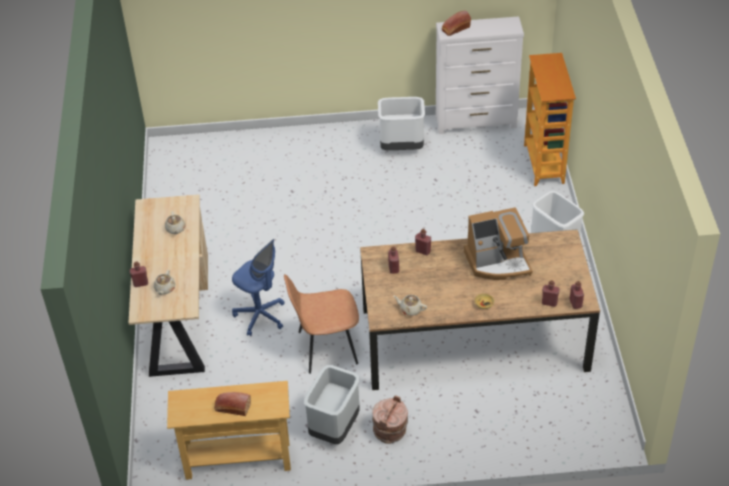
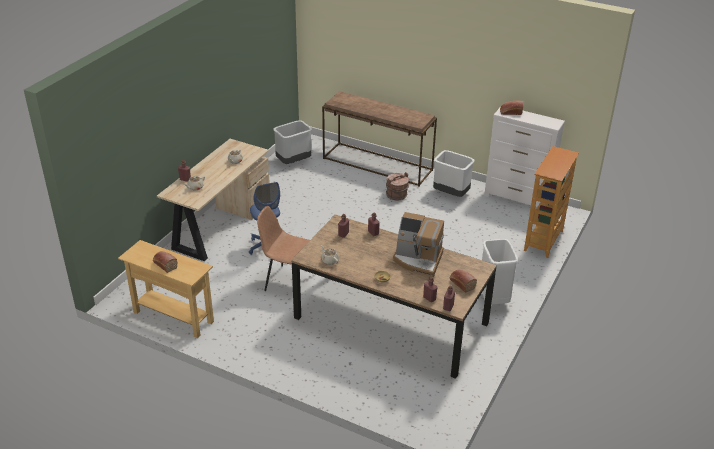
camera: 30 degrees right, 10 degrees down
grey trash can [304,365,360,444] -> grey trash can moved to [274,120,312,164]
brown bucket [372,395,408,444] -> brown bucket moved to [386,172,409,200]
none -> brown console table [322,91,437,187]
none -> bread [450,269,477,293]

